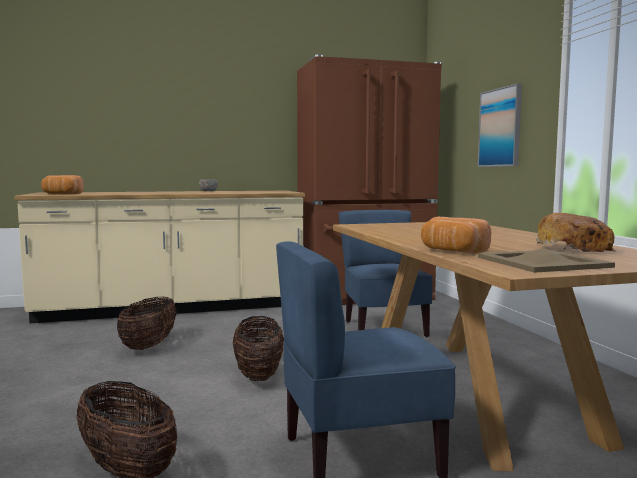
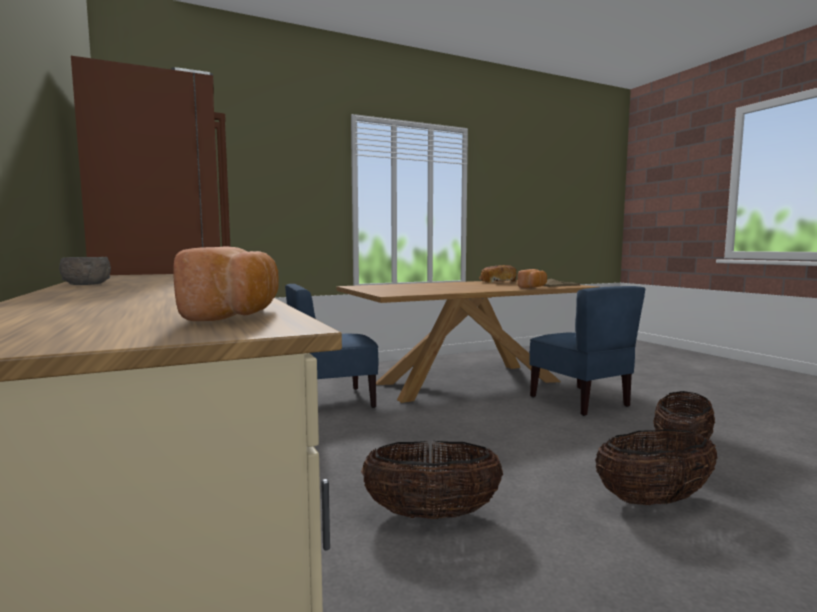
camera: 100 degrees left, 0 degrees up
basket [233,316,284,381] -> basket moved to [595,429,718,505]
picture [478,83,522,167] -> none

